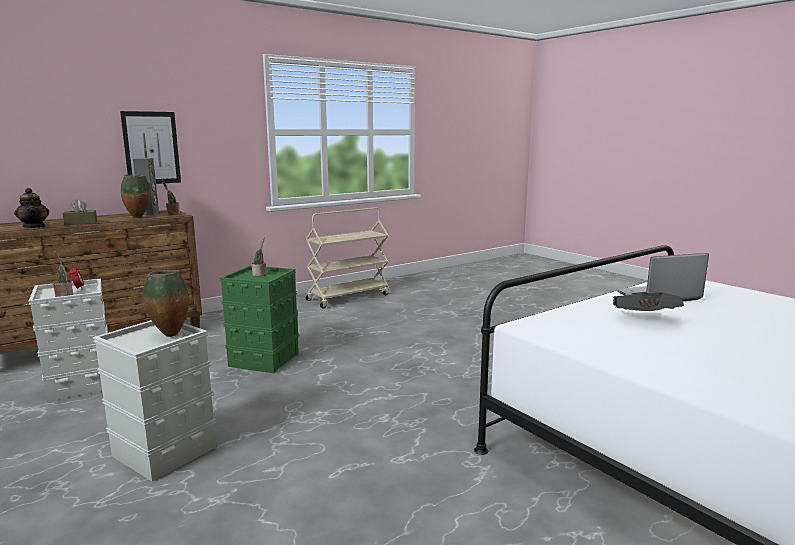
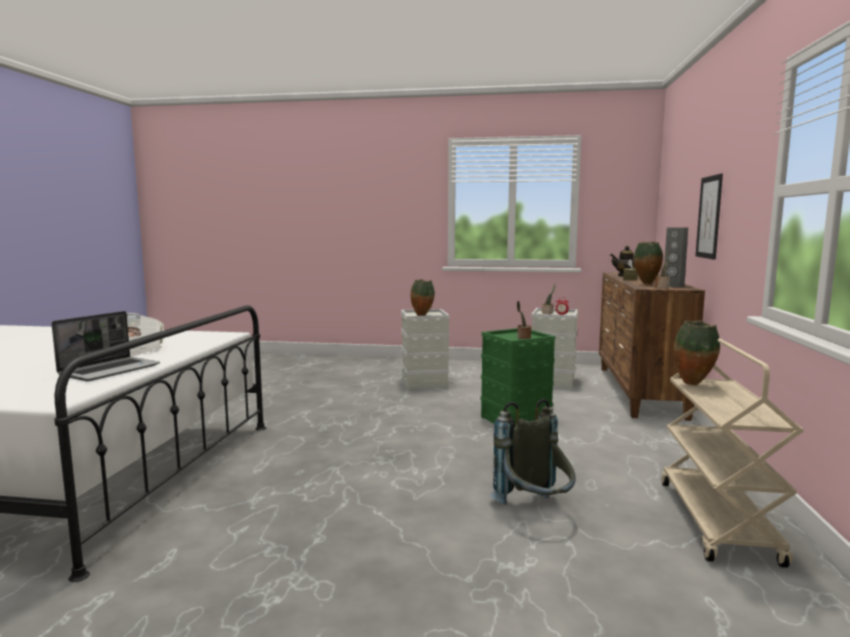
camera: 135 degrees right, 5 degrees down
none -> grey backpack [489,399,576,505]
none -> vase [674,320,720,385]

